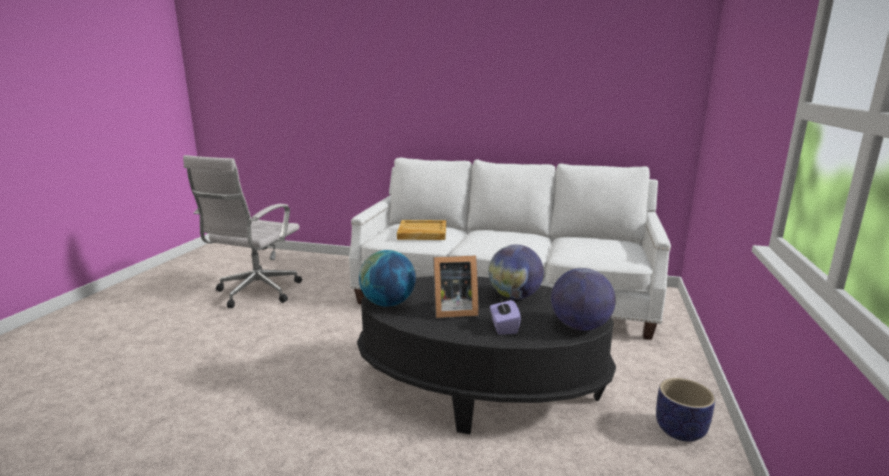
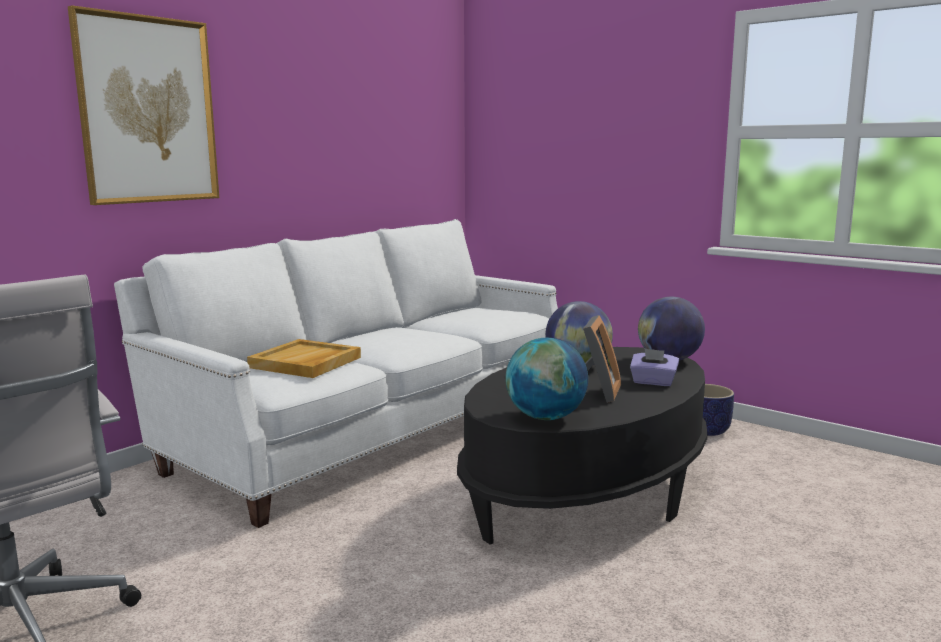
camera: 65 degrees left, 5 degrees down
none -> picture [68,5,219,205]

